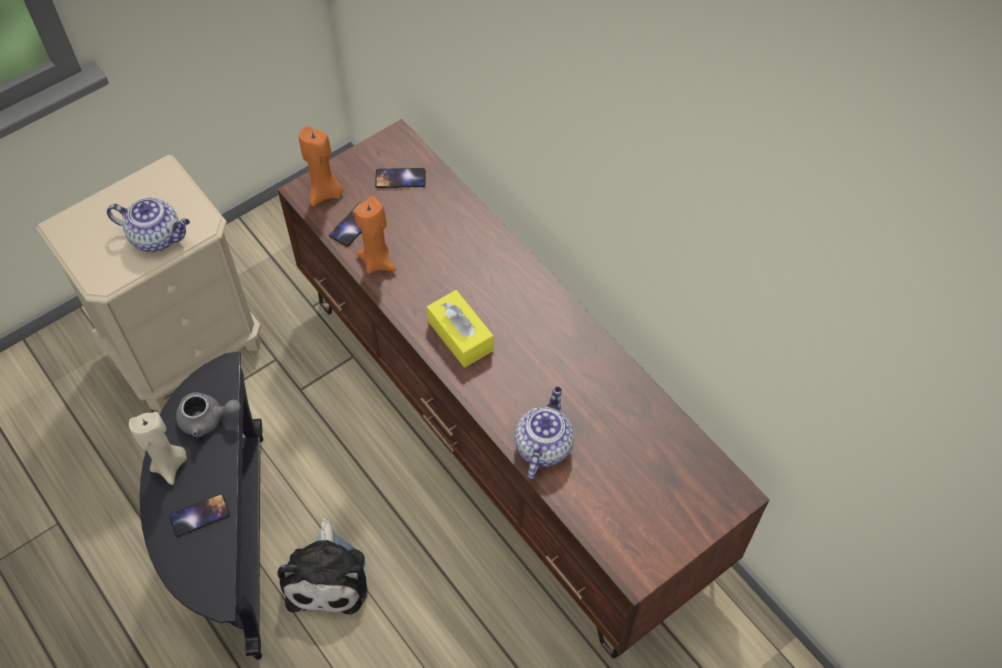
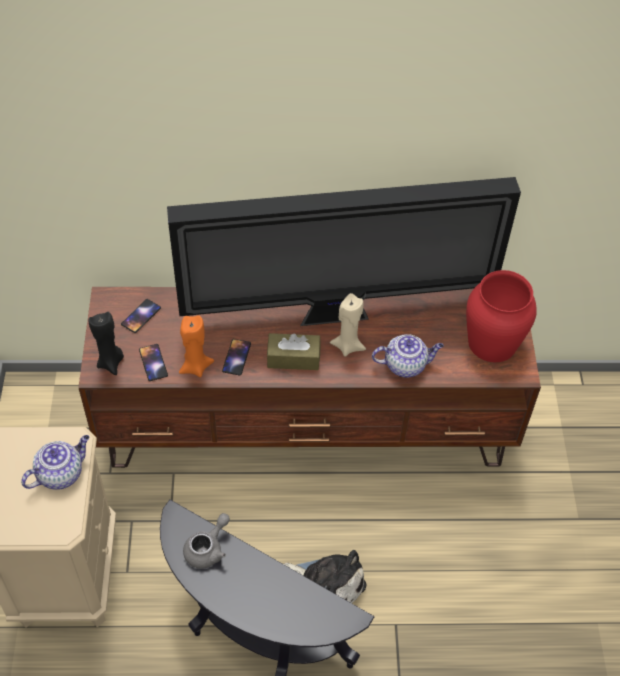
camera: 55 degrees left, 5 degrees down
beige candle [129,412,187,485] -> beige candle moved to [330,293,366,356]
phone [169,494,230,537] -> phone moved to [222,339,251,376]
orange candle [299,126,343,206] -> black candle [89,312,124,375]
yellow tissue box [427,290,494,368] -> brown tissue box [267,333,321,370]
teapot [515,387,574,479] -> teapot turned 120 degrees clockwise [372,334,444,378]
none -> television [167,177,521,326]
none -> red vase [466,270,537,362]

